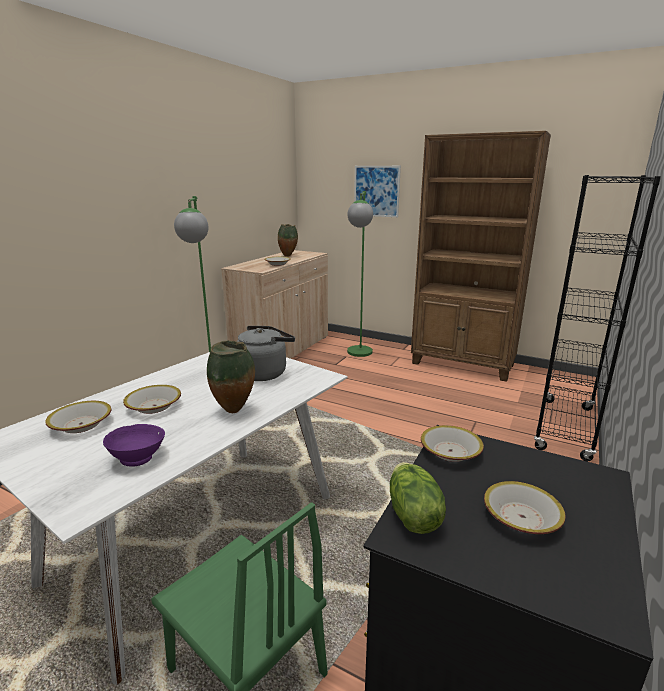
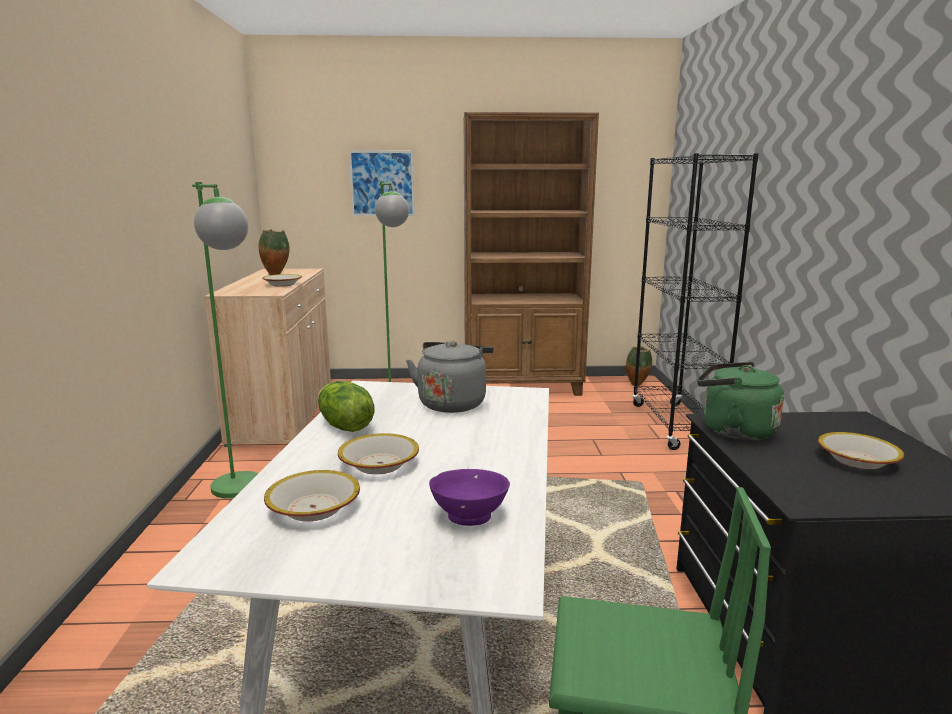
camera: 30 degrees left, 5 degrees down
vase [207,340,255,413] -> vase moved to [626,346,652,386]
lettuce [390,462,446,534] -> lettuce moved to [318,381,374,432]
bowl [421,425,484,462] -> green kettle [697,362,784,441]

